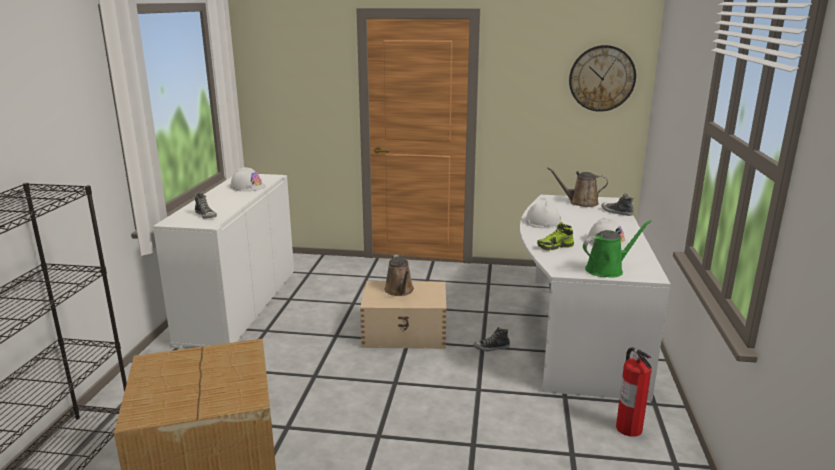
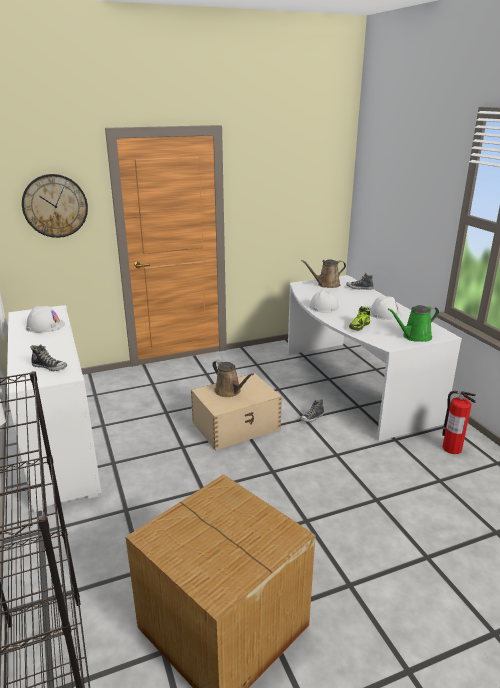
camera: 30 degrees left, 5 degrees up
wall clock [569,45,636,112] -> wall clock moved to [22,174,88,238]
green watering can [583,220,652,277] -> green watering can turned 150 degrees counterclockwise [388,305,439,342]

